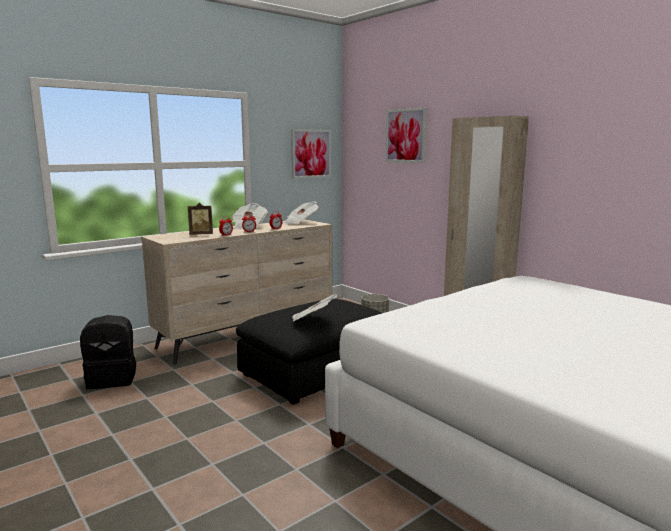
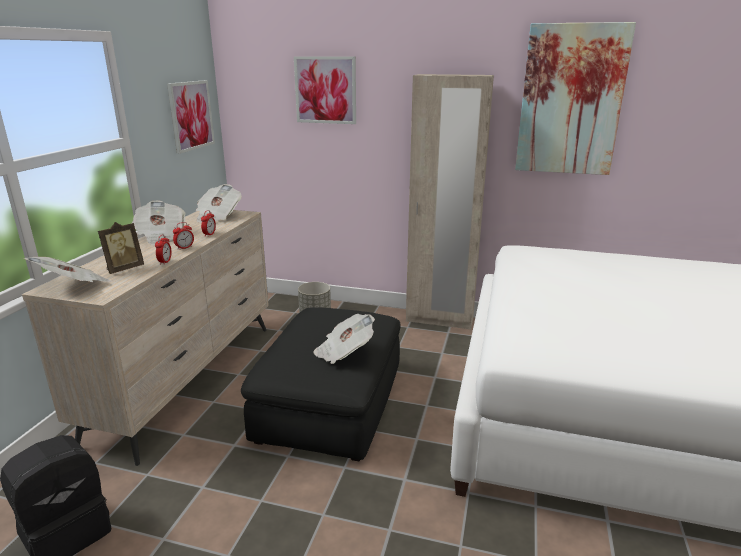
camera: 35 degrees left, 10 degrees up
none -> newspaper [24,257,112,282]
none -> picture [515,22,636,175]

